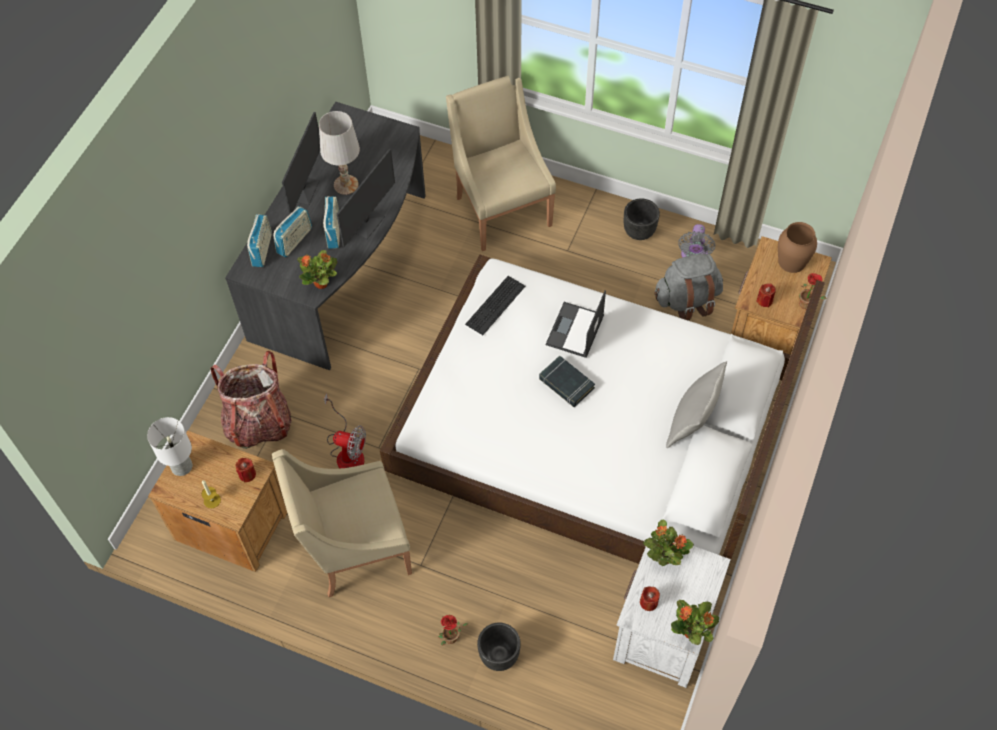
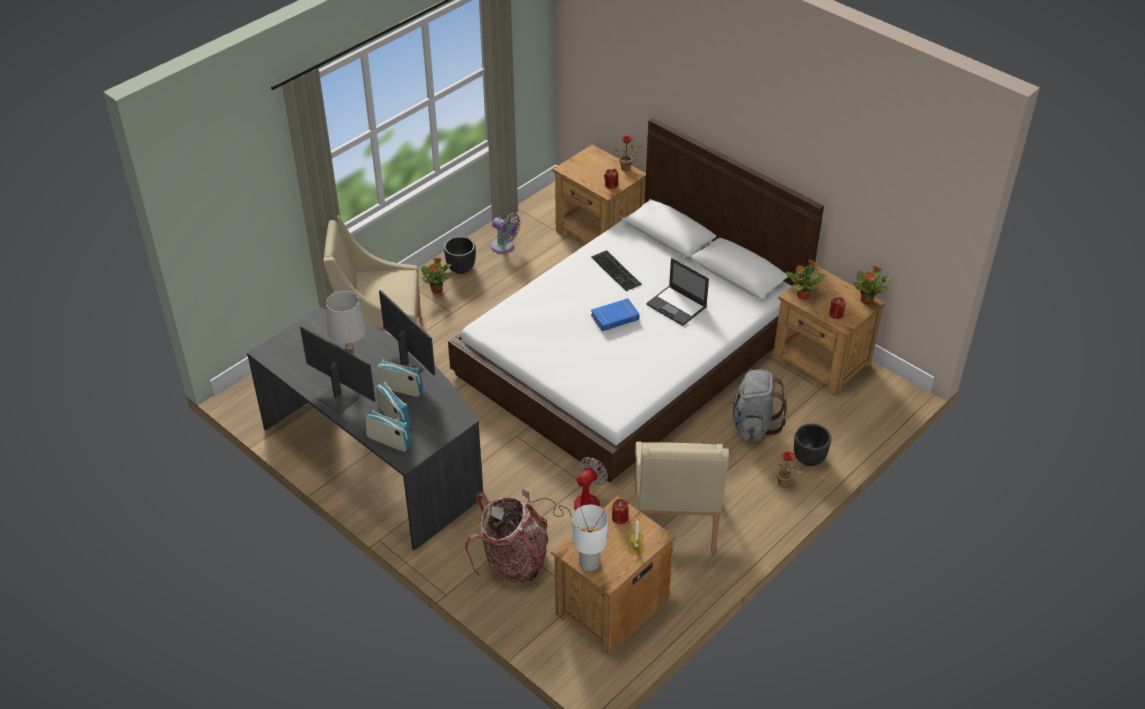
camera: 70 degrees left, 15 degrees down
potted plant [297,250,337,289] -> potted plant moved to [421,258,452,293]
keyboard [465,276,525,335] -> keyboard moved to [591,250,642,291]
black book [539,356,595,407] -> blue book [591,298,640,331]
laptop [546,290,606,358] -> laptop moved to [646,258,709,326]
white nightstand [613,531,731,688] -> brown nightstand [773,267,885,396]
grey backpack [654,254,723,320] -> grey backpack moved to [728,369,787,441]
grey pillow [666,361,727,448] -> none
brown vase [778,222,817,273] -> none

